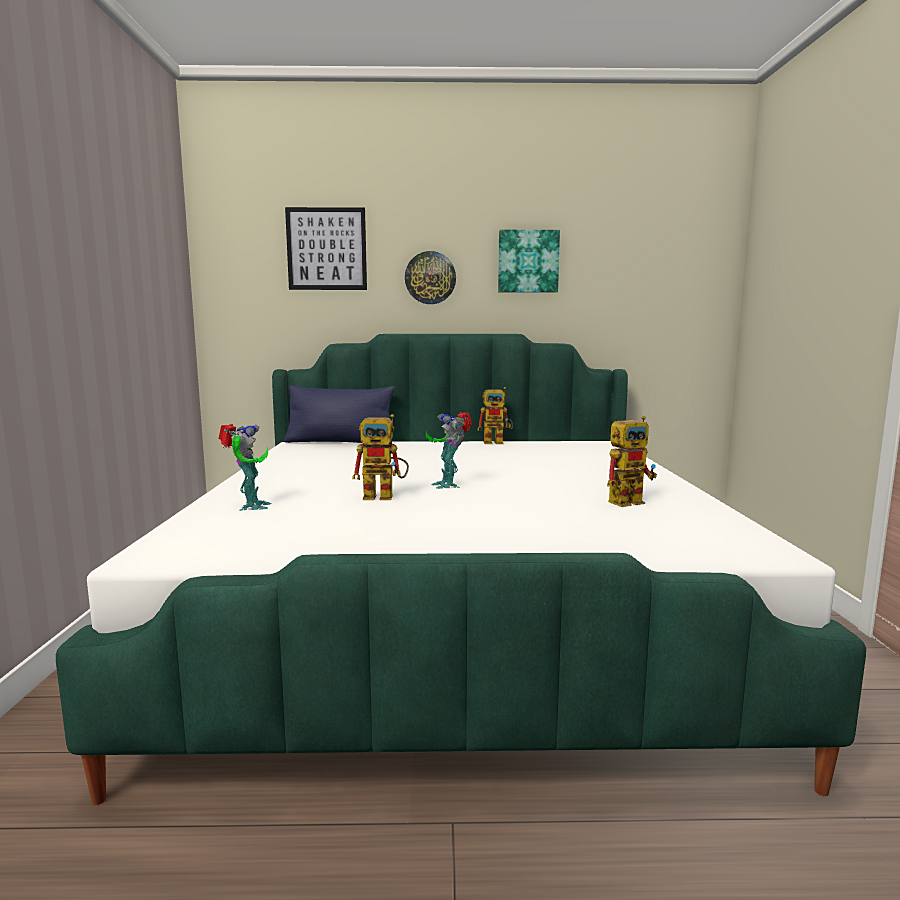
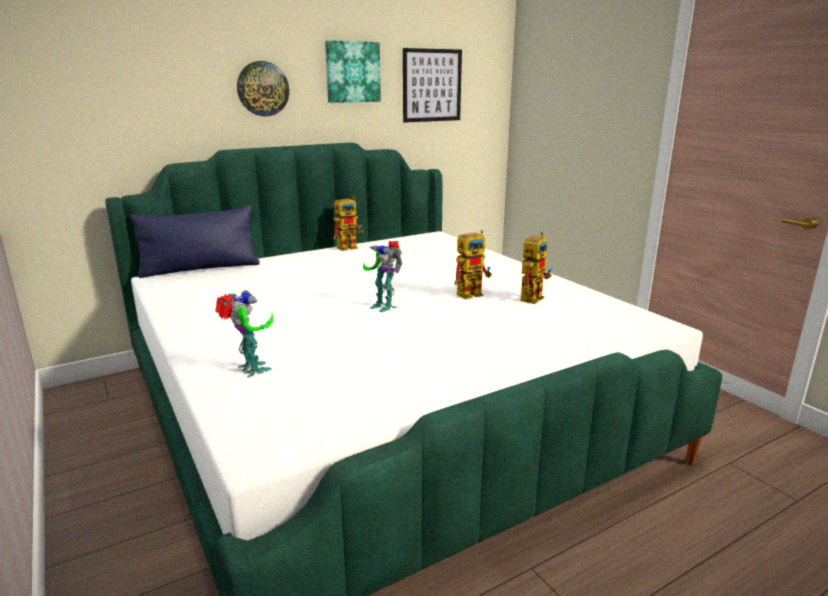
camera: 30 degrees left, 10 degrees up
picture [285,207,367,290] -> picture moved to [403,48,462,123]
toy robot [352,414,409,500] -> toy robot moved to [454,230,492,300]

